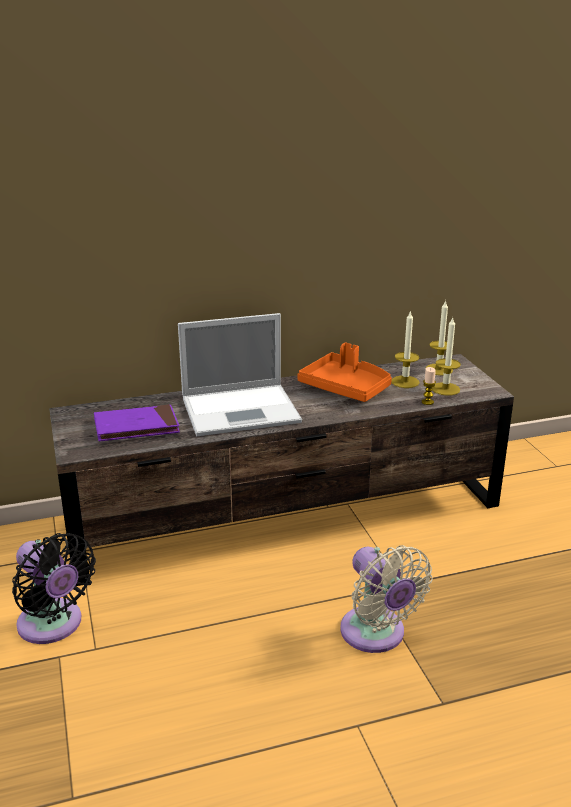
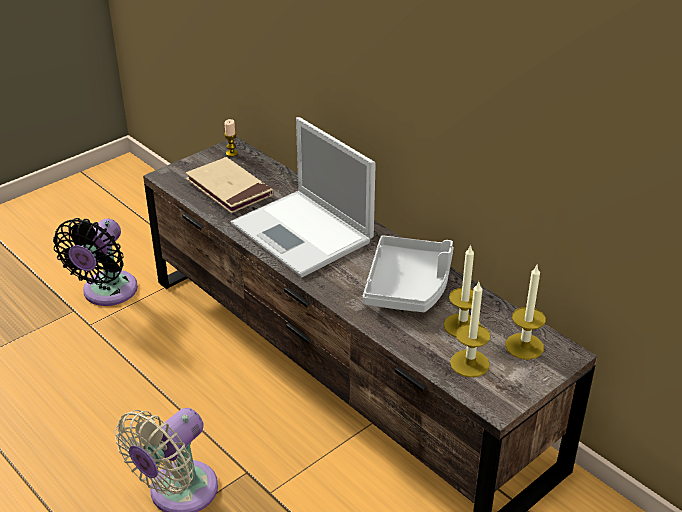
camera: 65 degrees right, 10 degrees up
purple book [94,404,180,441] -> beige book [186,157,273,213]
orange tray [297,343,392,402] -> grey tray [363,235,454,312]
candle [422,367,436,405] -> candle moved to [224,119,238,157]

